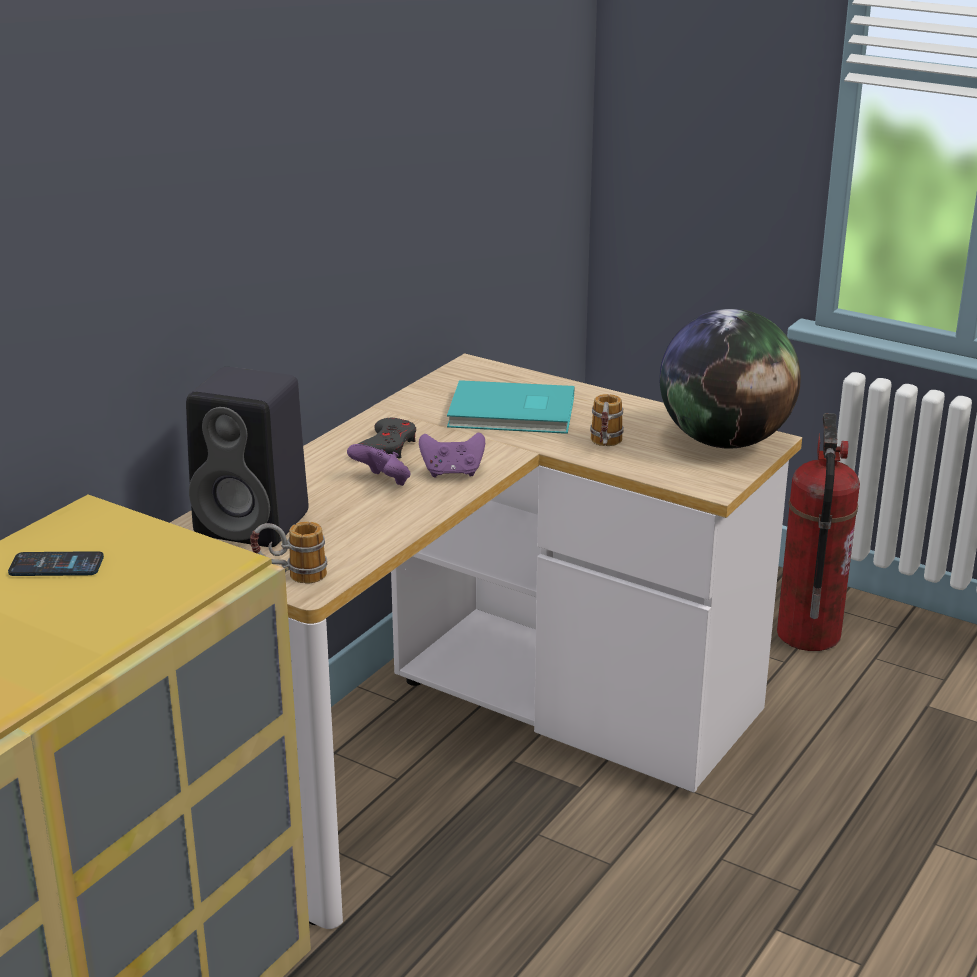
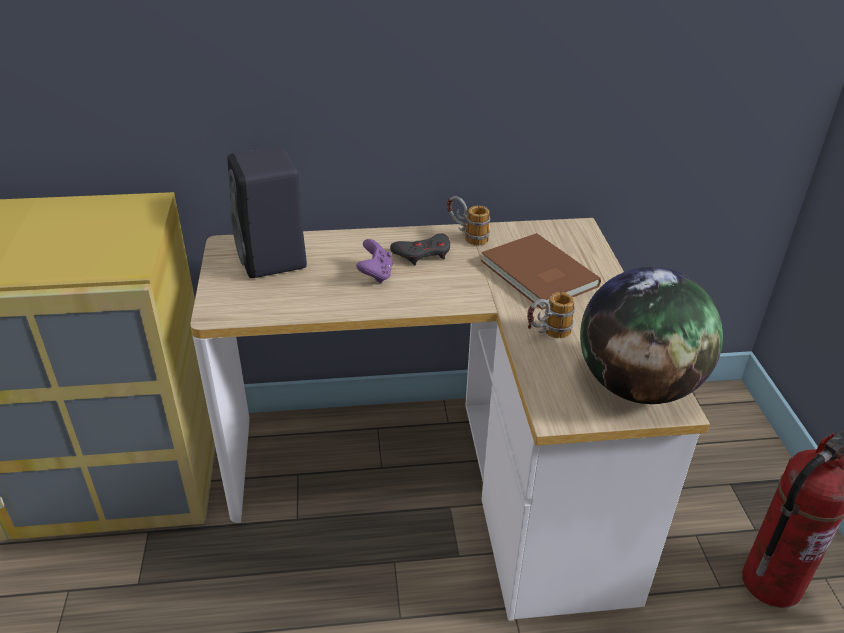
camera: 50 degrees right, 10 degrees up
phone [8,551,104,576] -> none
mug [250,521,327,584] -> mug moved to [447,196,490,245]
purple game controller [419,433,485,477] -> none
turquoise book [447,380,574,434] -> brown book [481,233,601,310]

